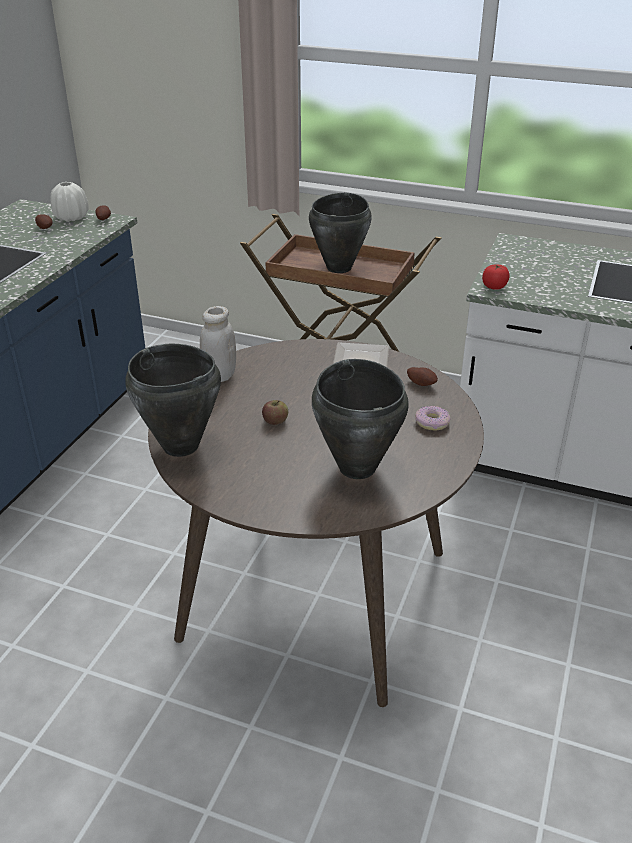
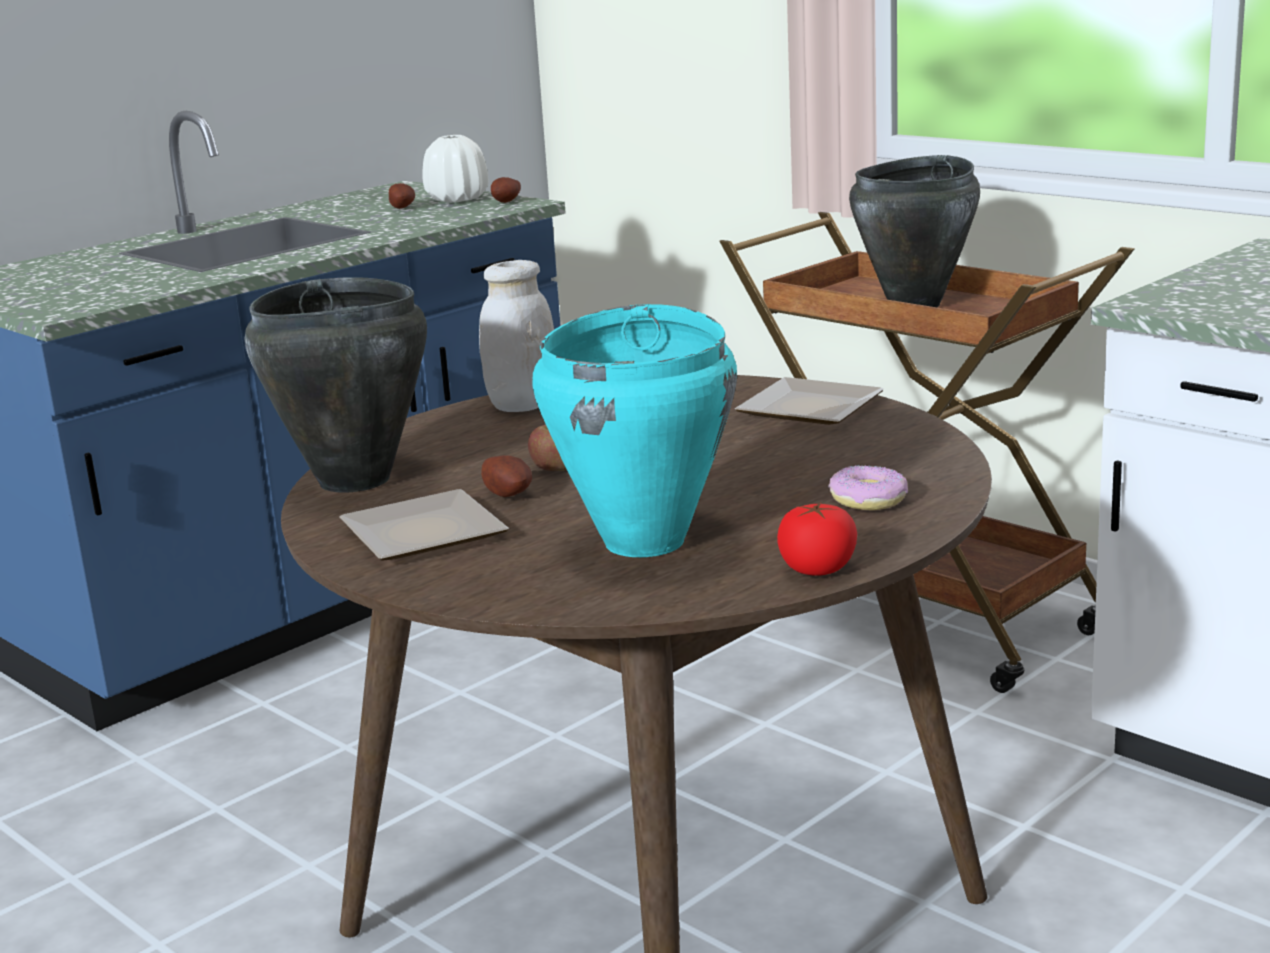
camera: 25 degrees right, 15 degrees down
black cooking pot [312,359,409,479] -> turquoise cooking pot [532,304,737,557]
potato [407,367,438,386] -> potato moved to [481,456,532,497]
tomato [482,264,509,290] -> tomato moved to [777,502,857,576]
none -> plate [339,489,509,561]

